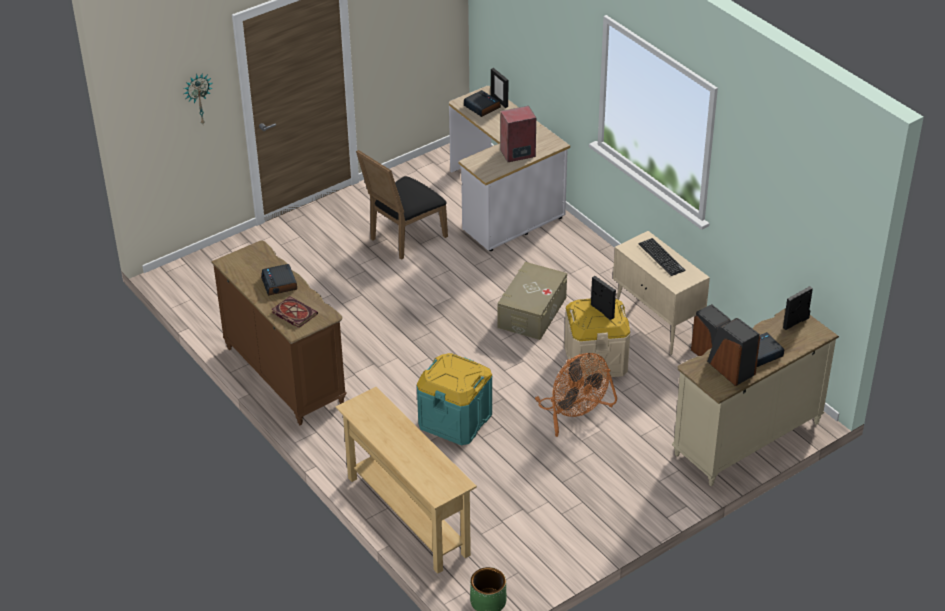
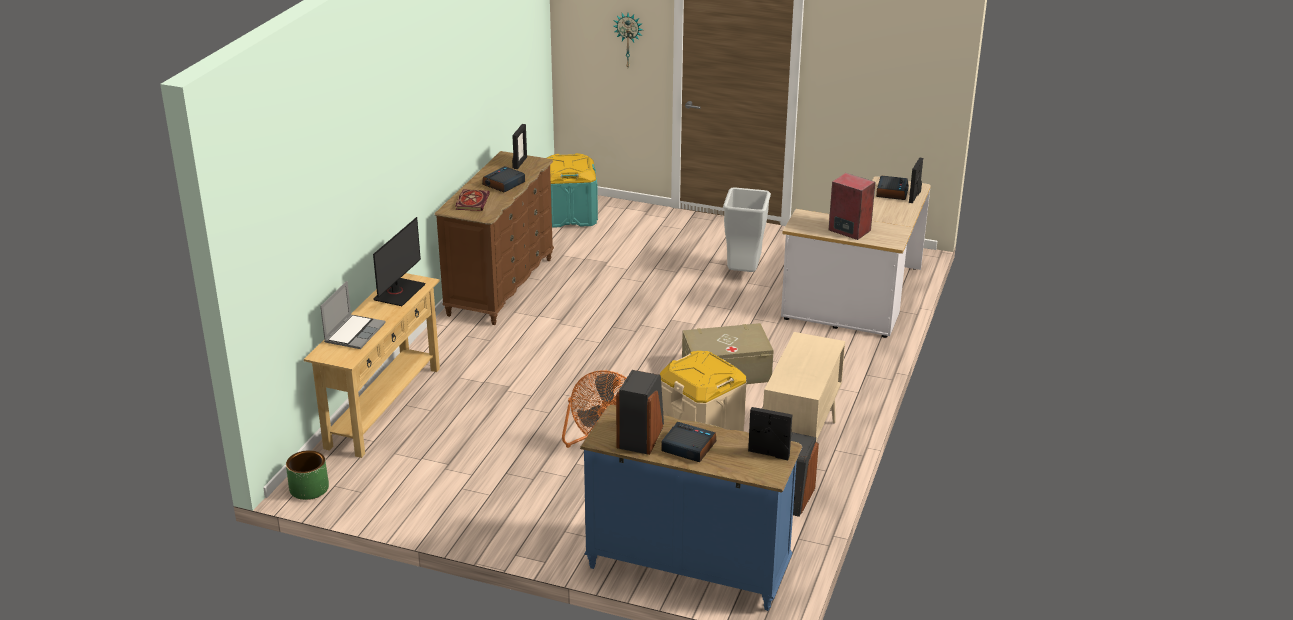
camera: 55 degrees right, 10 degrees down
black chair [356,150,448,260] -> grey trash can [723,188,771,272]
turquoise storage box [416,353,493,446] -> turquoise storage box moved to [547,153,598,228]
picture frame [591,276,616,320] -> picture frame moved to [512,124,527,169]
keyboard [639,238,685,276] -> none
beige dresser [672,308,839,486] -> blue dresser [580,405,802,611]
none -> laptop [320,281,385,349]
none -> monitor [373,217,426,306]

